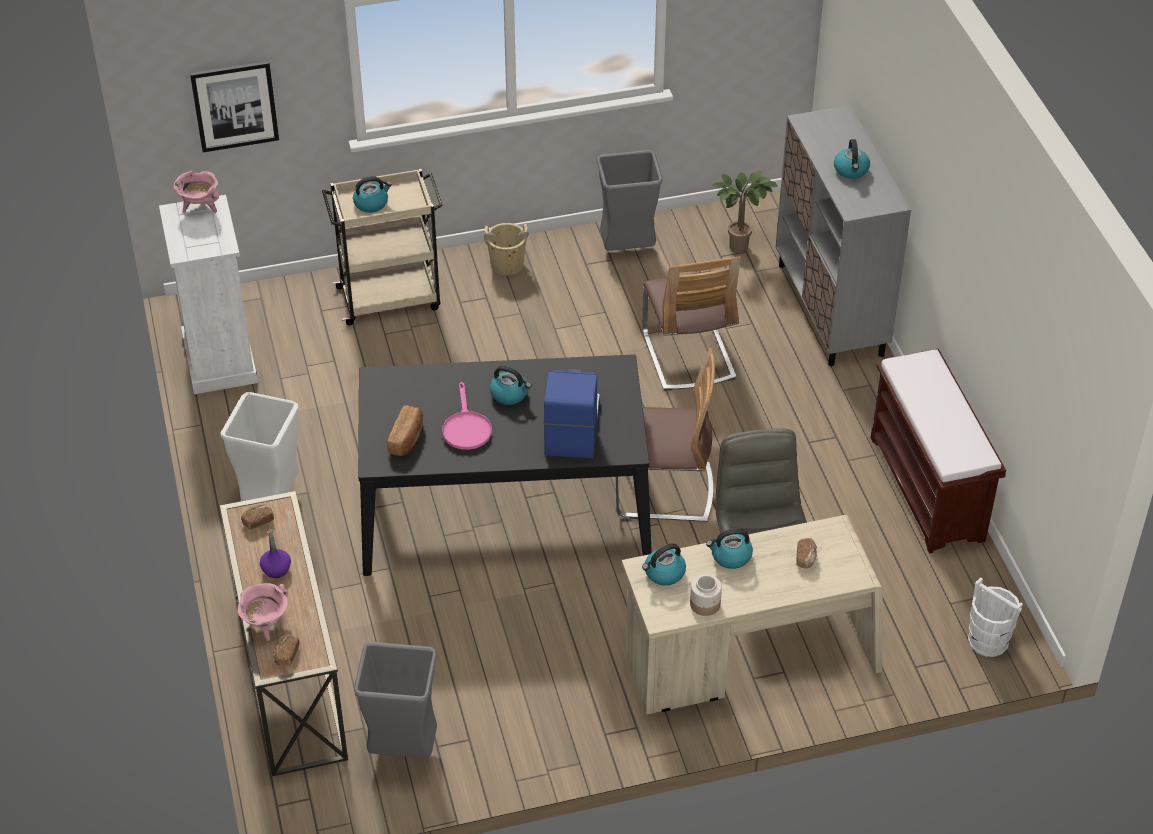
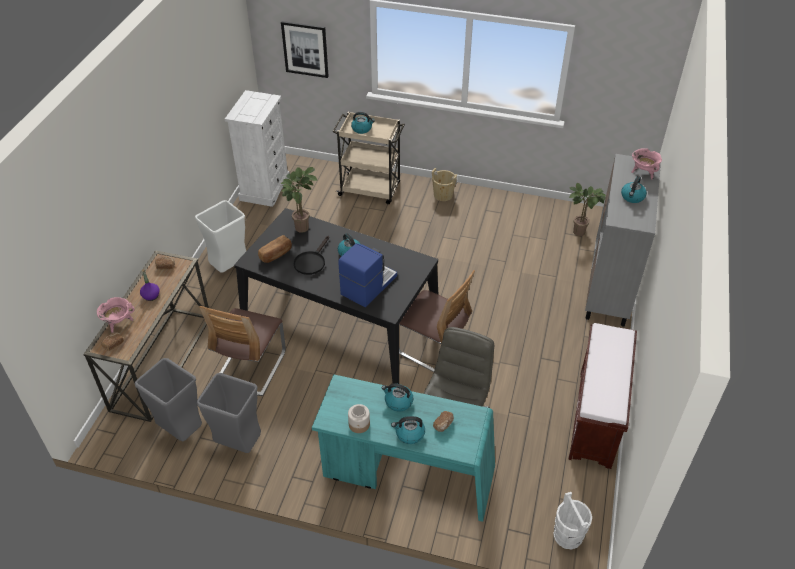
camera: 30 degrees right, 0 degrees up
pink cooking pot [174,171,219,213] -> pink cooking pot moved to [631,148,662,180]
pink frying pan [442,382,492,450] -> black frying pan [294,236,329,275]
grey trash can [597,150,662,251] -> grey trash can moved to [196,373,261,453]
beige desk [622,515,883,715] -> turquoise desk [312,375,495,522]
kettle [642,543,686,586] -> kettle moved to [391,416,425,444]
chair [643,256,741,391] -> chair moved to [199,306,286,396]
none -> potted plant [281,167,317,233]

